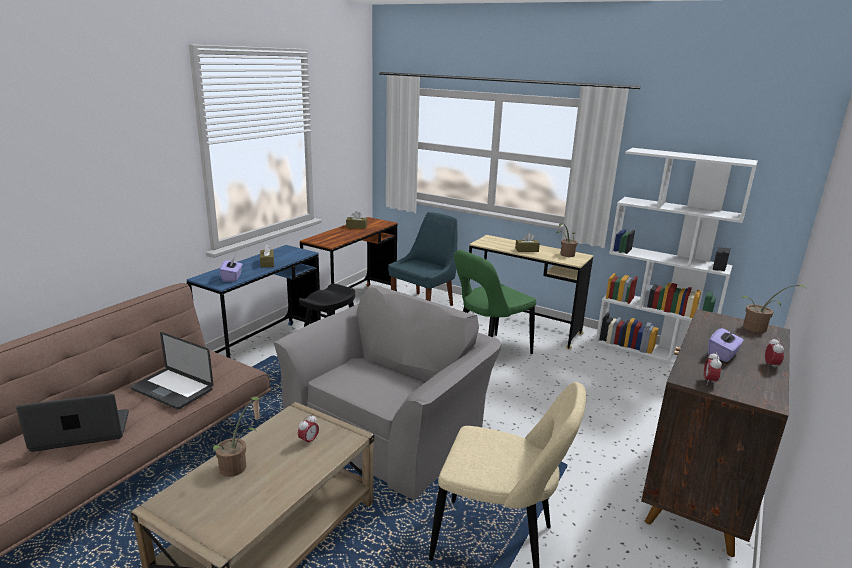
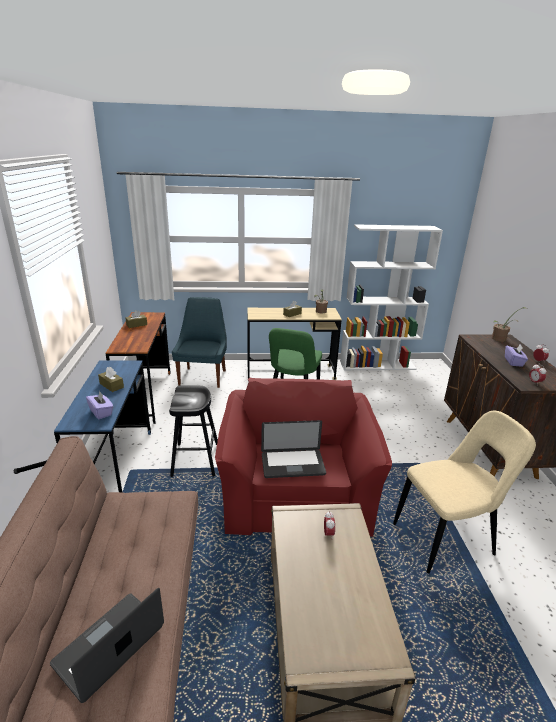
camera: 35 degrees left, 5 degrees up
laptop [130,332,214,410] -> laptop moved to [261,420,326,478]
potted plant [213,397,259,477] -> none
grey armchair [273,285,502,500] -> red armchair [215,378,392,537]

